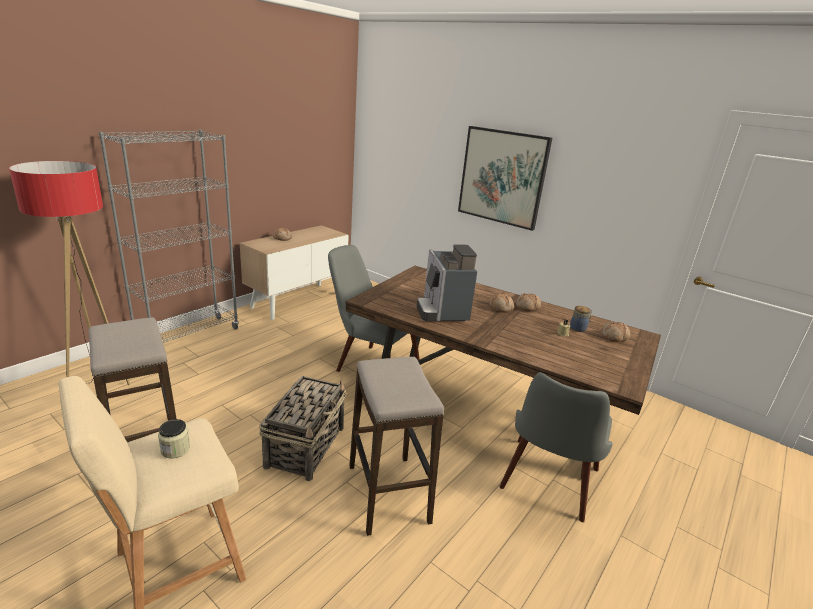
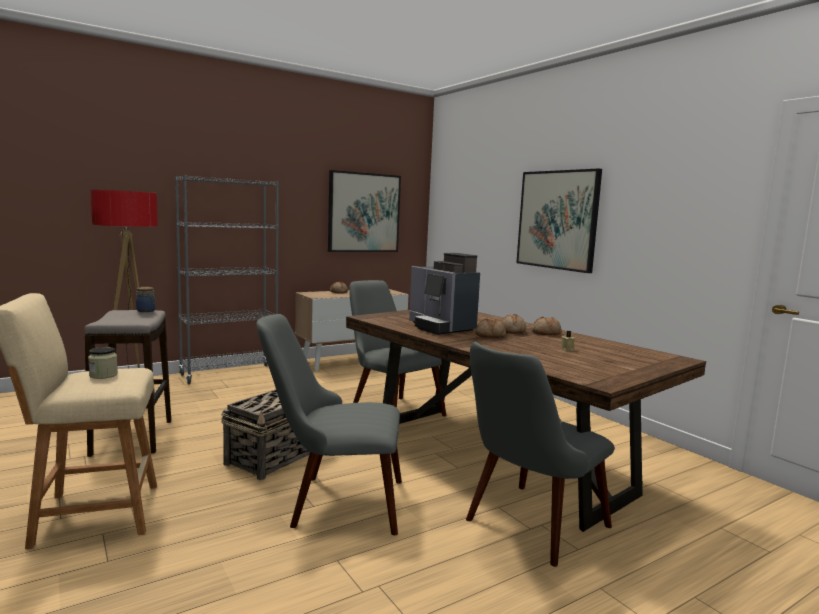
camera: 20 degrees right, 15 degrees down
stool [349,357,444,536] -> grey chair [256,314,402,535]
coffee machine [417,244,477,321] -> coffee machine turned 45 degrees counterclockwise [409,253,480,335]
jar [570,306,593,332] -> jar moved to [136,287,156,312]
bread [601,321,630,342] -> bread moved to [475,318,506,338]
none -> picture [328,170,401,252]

